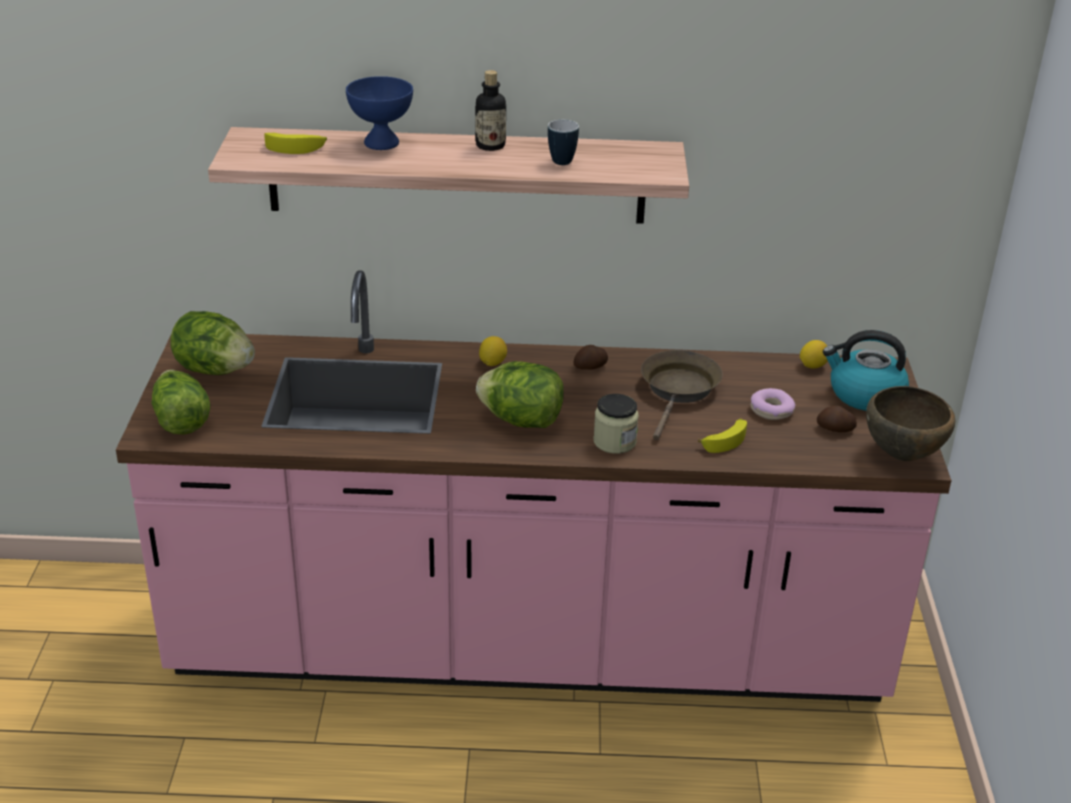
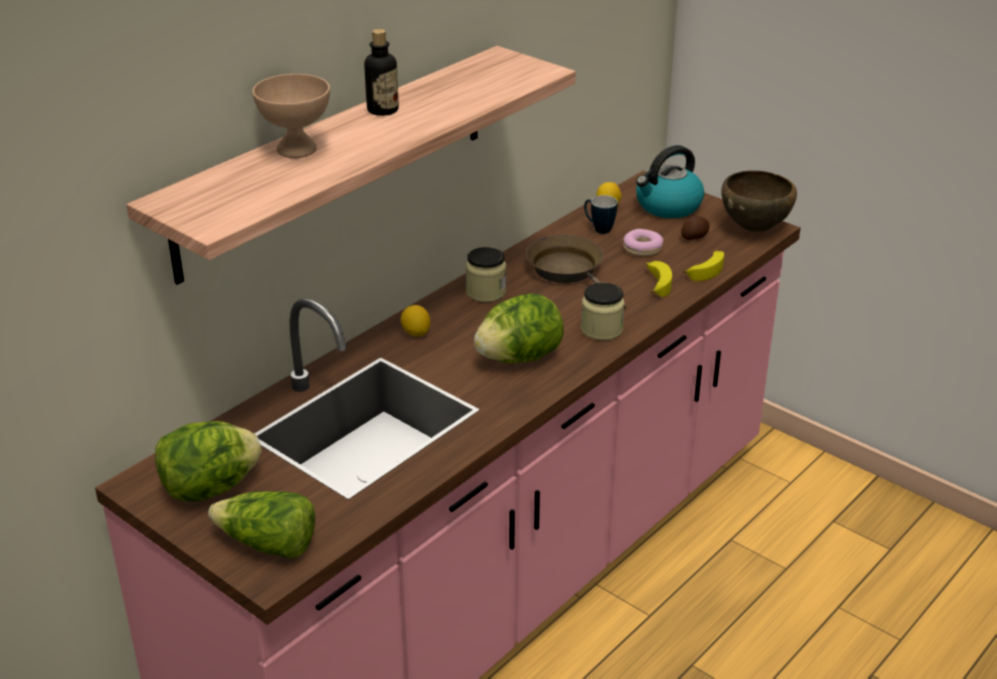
camera: 50 degrees left, 0 degrees up
banana [264,133,327,154] -> banana moved to [683,250,724,281]
blue bowl [346,76,413,150] -> beige bowl [252,74,330,158]
mug [548,119,579,165] -> mug moved to [584,195,617,234]
potato [573,345,608,370] -> jar [466,247,506,302]

